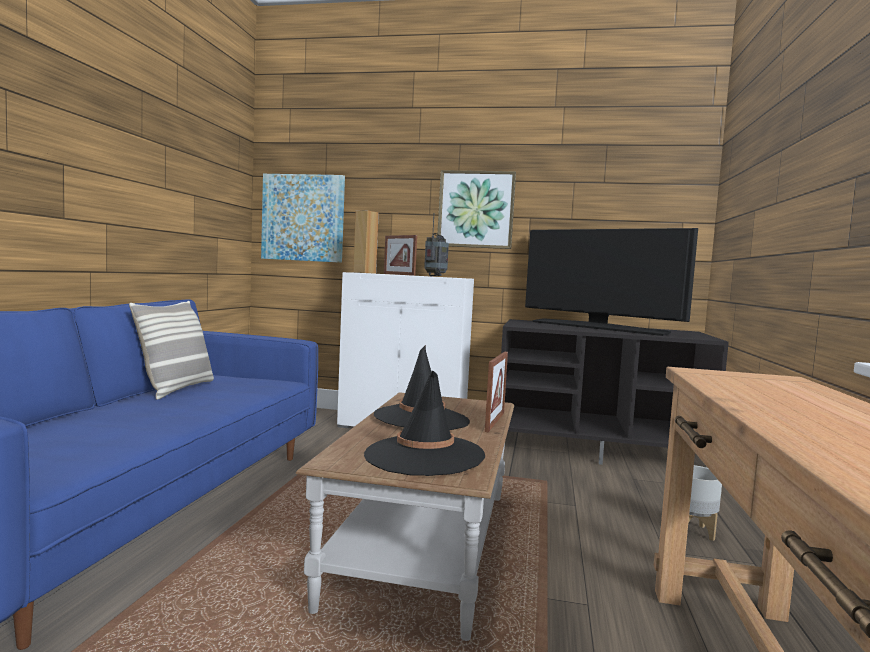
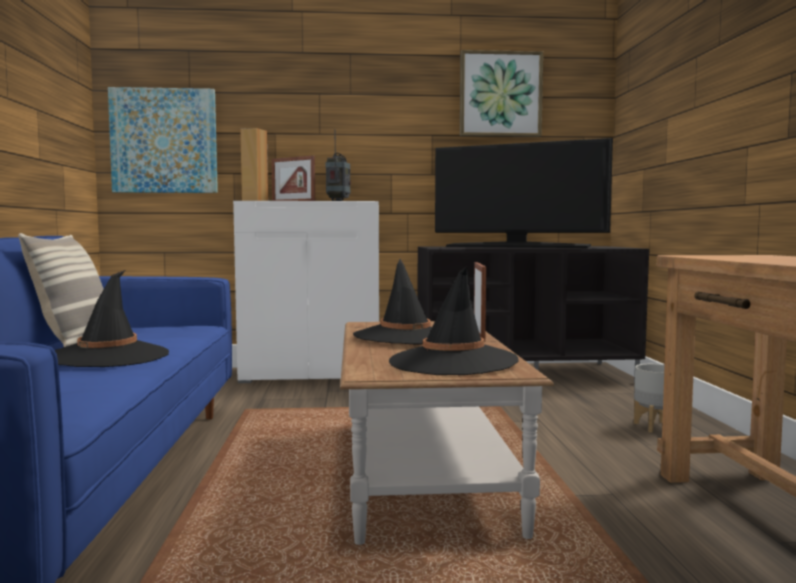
camera: 15 degrees left, 0 degrees up
picture [437,170,516,249] -> picture moved to [460,50,543,137]
none -> black hat [54,270,169,367]

